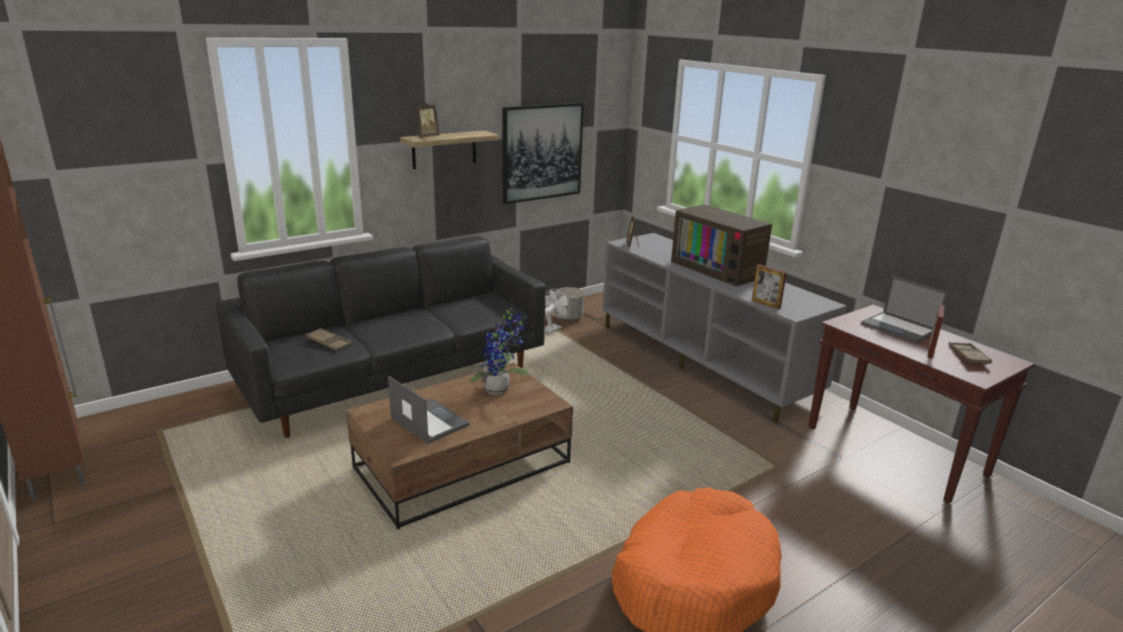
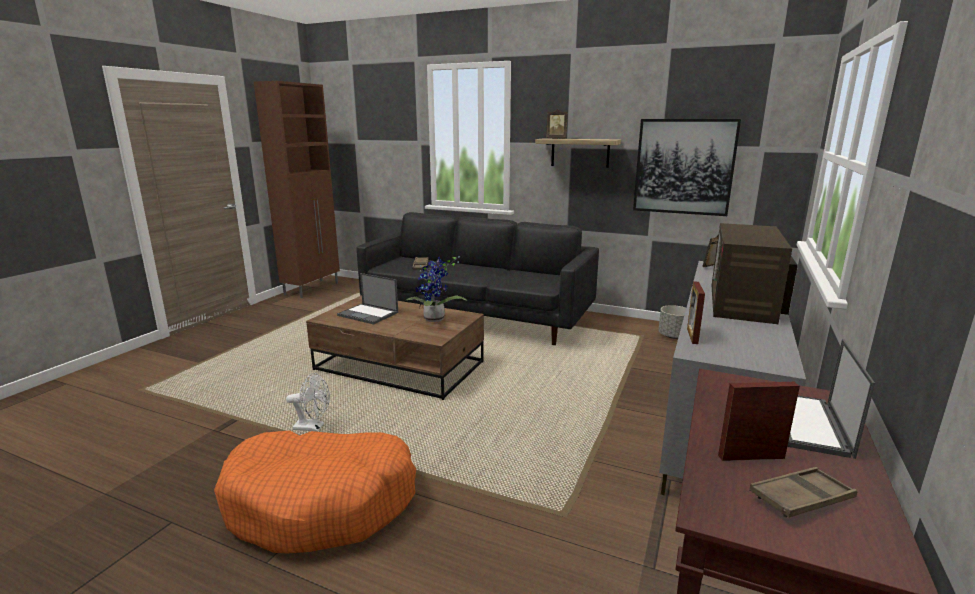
camera: 60 degrees right, 5 degrees down
laptop [388,376,469,444] -> laptop turned 105 degrees clockwise [337,273,398,324]
white fan [545,289,571,333] -> white fan moved to [286,373,330,432]

